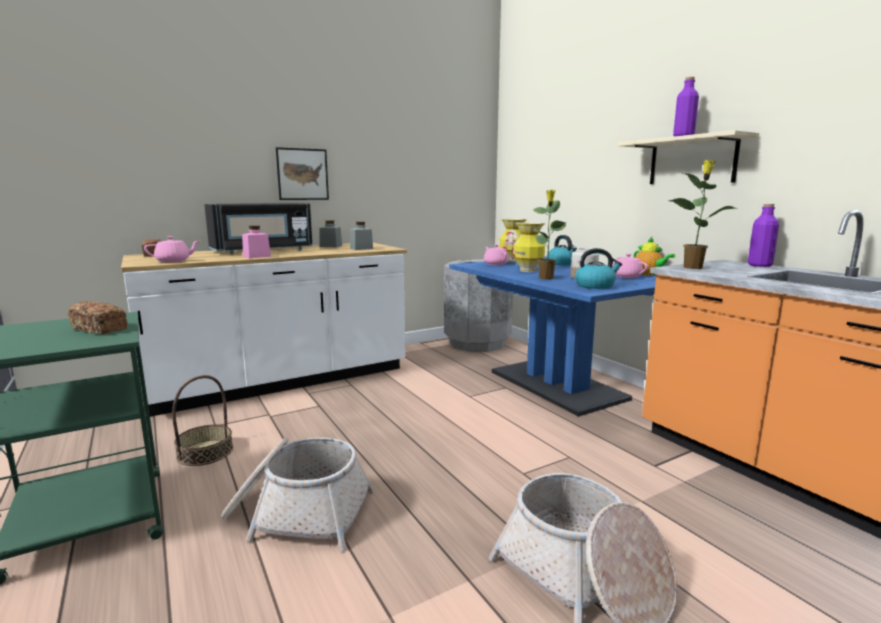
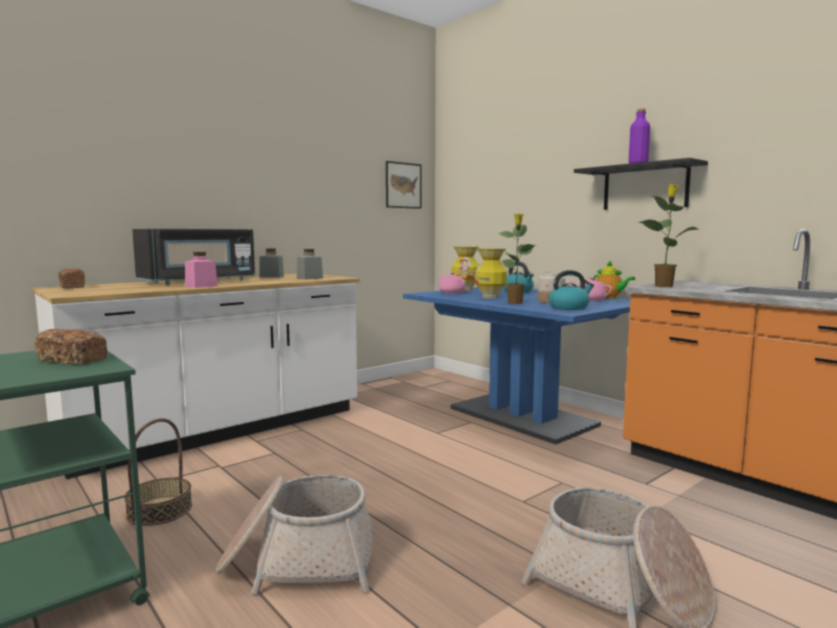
camera: 10 degrees left, 5 degrees down
pink teapot [144,236,199,262] -> none
picture [276,147,329,200] -> picture moved to [386,161,421,209]
grey trash can [444,259,513,352] -> none
beige shelf [618,130,759,184] -> black shelf [574,158,708,210]
purple bottle [748,204,779,267] -> none

